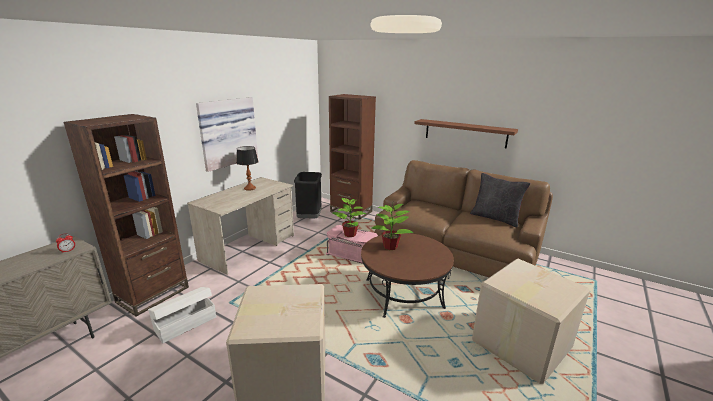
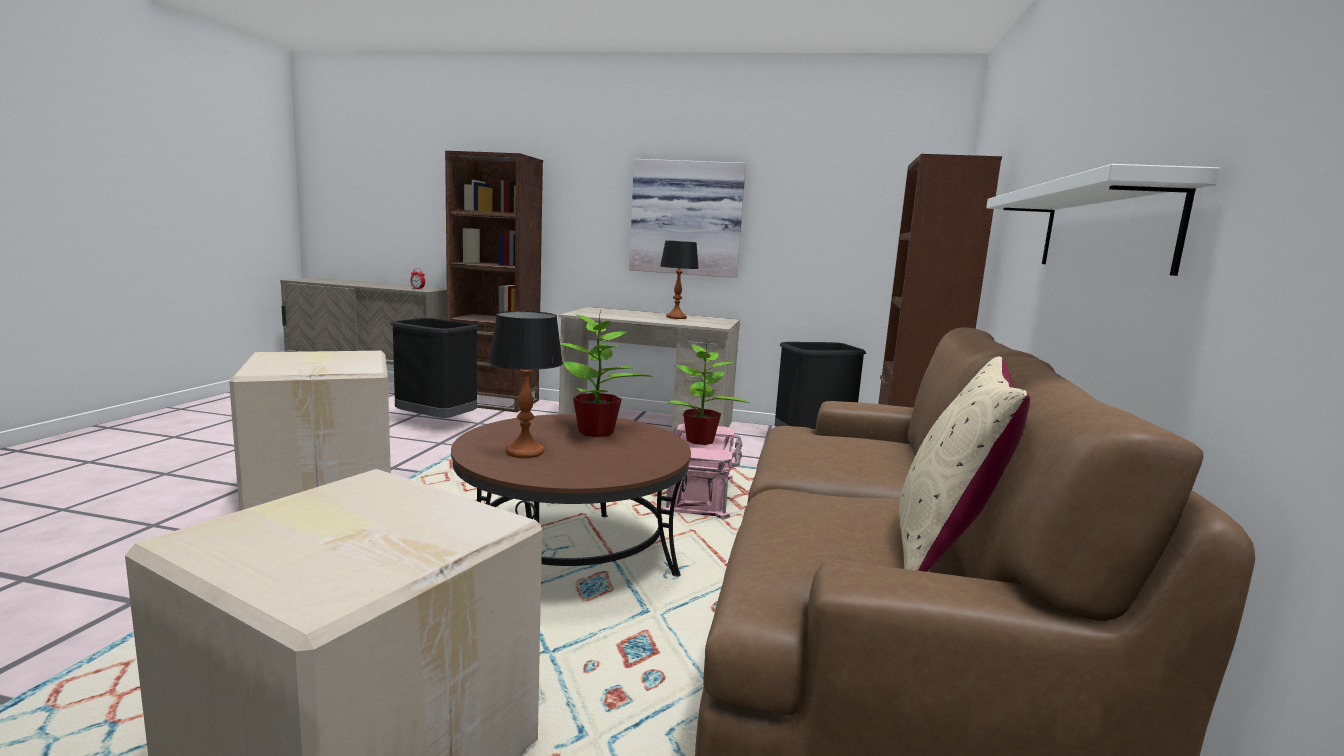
camera: 70 degrees right, 10 degrees down
white storage box [148,287,216,343] -> black trash can [390,318,479,418]
brown shelf [414,119,518,148] -> white shelf [986,164,1220,276]
black pillow [470,173,531,227] -> beige pillow [899,357,1030,572]
none -> table lamp [489,311,563,458]

